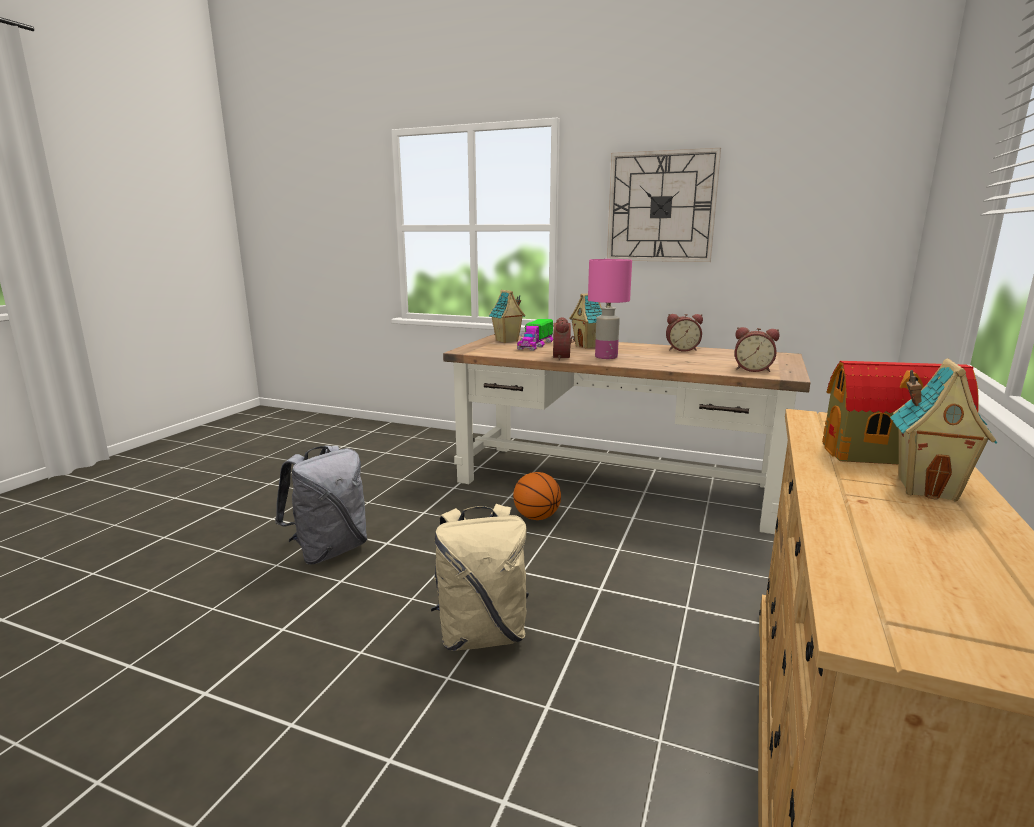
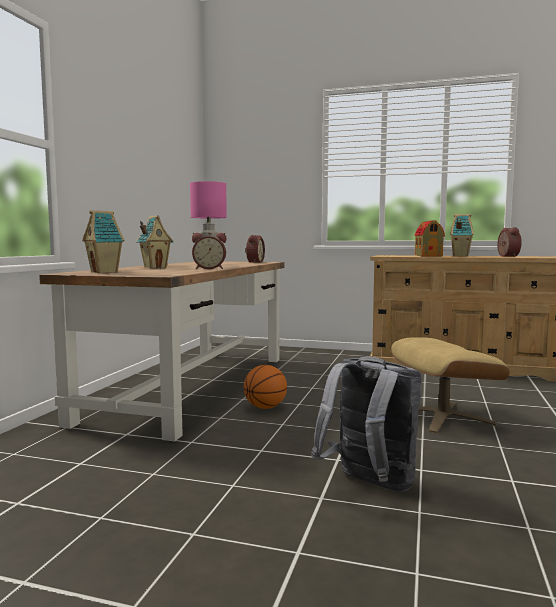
camera: 95 degrees left, 10 degrees down
beige backpack [431,504,529,651] -> beige ottoman [391,337,510,433]
toy truck [517,319,553,351] -> none
wall clock [607,148,721,262] -> none
alarm clock [666,314,703,352] -> alarm clock moved to [497,227,522,257]

